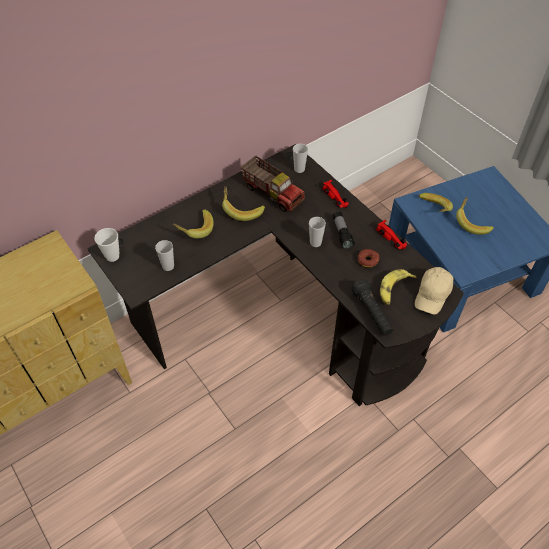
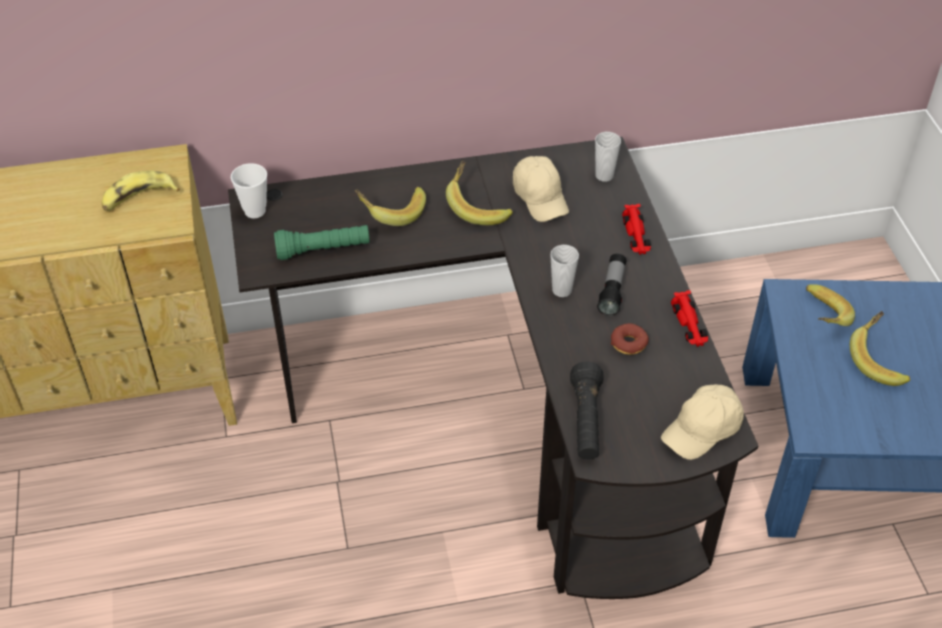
camera: 25 degrees right, 5 degrees down
cup [155,240,174,271] -> green flashlight [274,225,370,260]
toy truck [241,156,305,212] -> beige cap [513,156,569,222]
banana [380,269,417,305] -> banana moved to [102,170,180,211]

